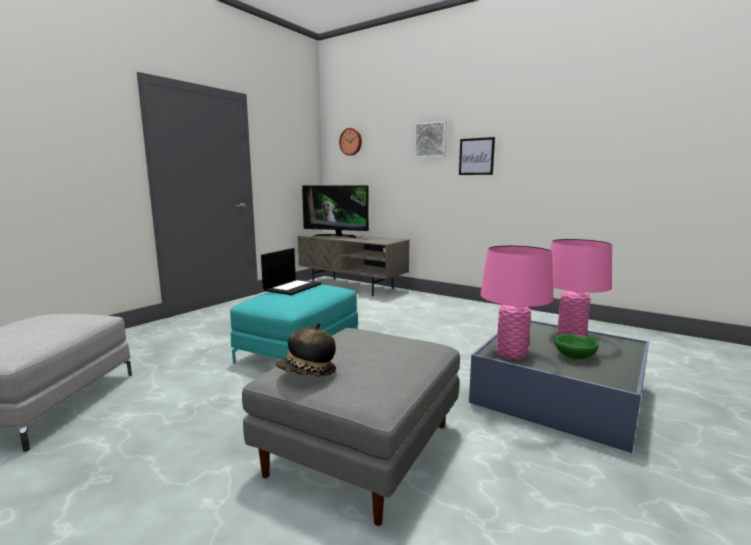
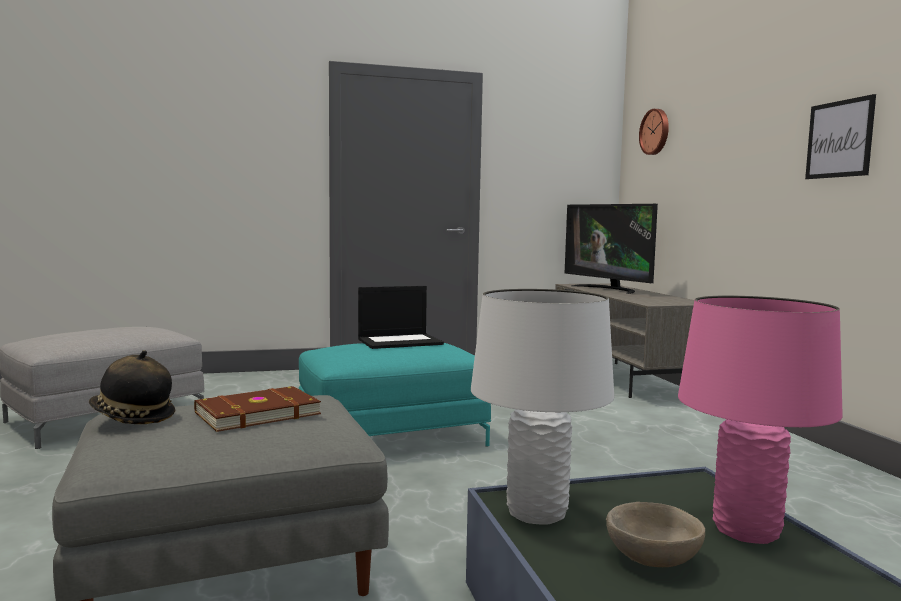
camera: 40 degrees right, 5 degrees down
picture [415,121,447,158] -> none
pink table lamp [480,245,553,360] -> white table lamp [471,289,614,525]
green bowl [555,334,599,359] -> beige bowl [606,502,705,567]
none -> brown book [194,386,321,432]

